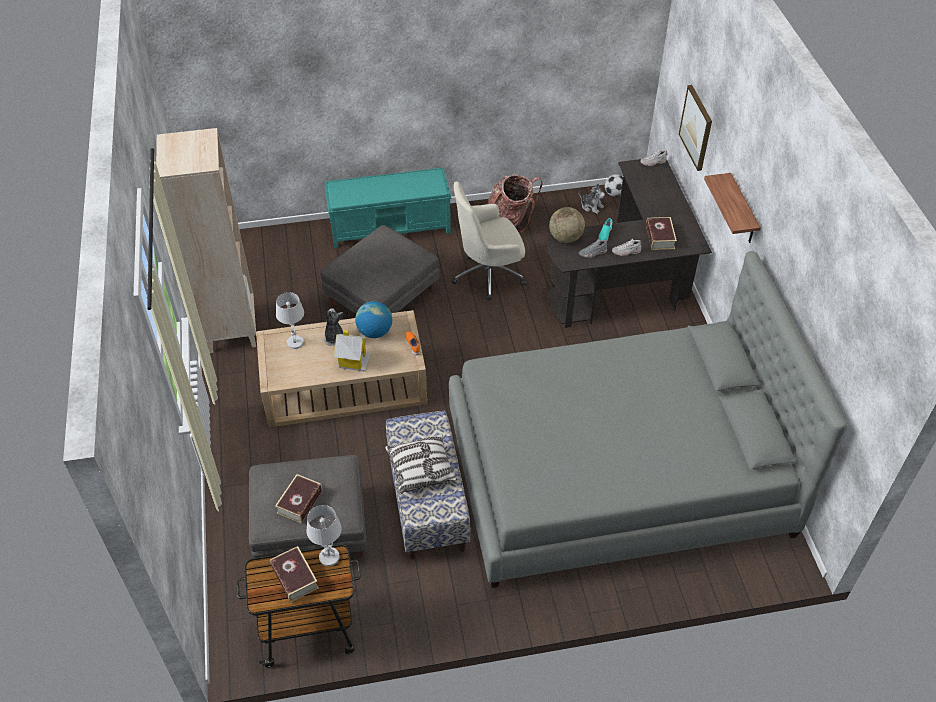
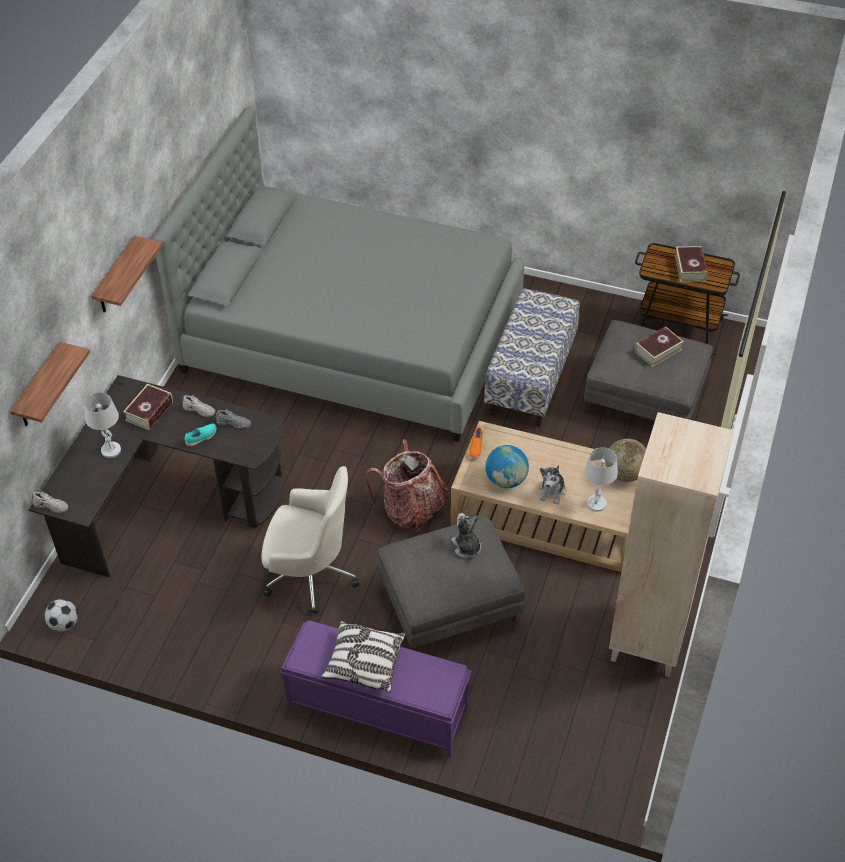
camera: 150 degrees left, 0 degrees up
white table lamp [307,505,342,566] -> white table lamp moved to [84,392,121,458]
turquoise bench [325,168,451,248] -> purple bench [280,621,472,758]
toy house [334,330,371,372] -> none
pillow [385,434,457,494] -> pillow moved to [321,621,405,693]
backpack [488,174,543,233] -> backpack moved to [366,439,449,531]
globe [549,207,585,243] -> globe moved to [606,439,646,482]
plush toy [579,183,605,214] -> plush toy moved to [451,513,481,558]
picture [679,85,712,171] -> shelf [10,342,90,426]

